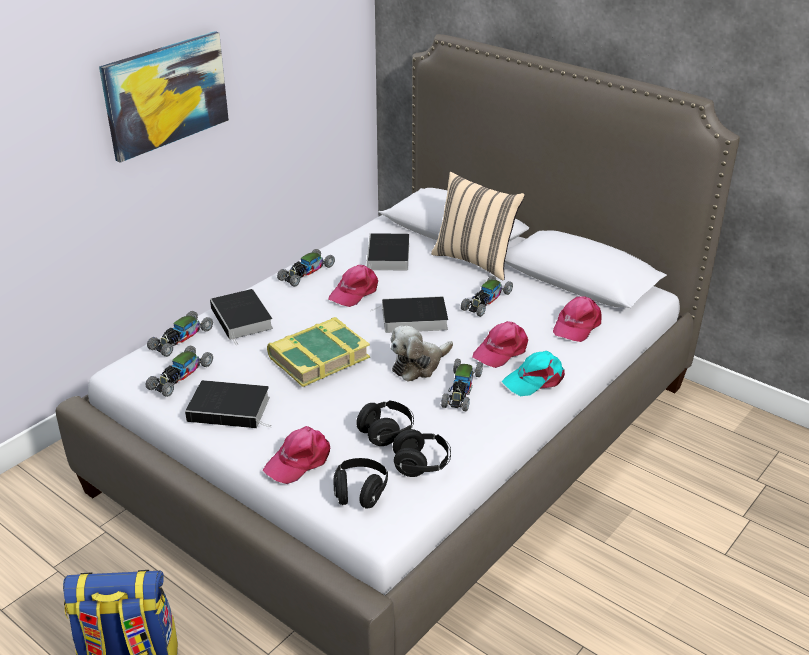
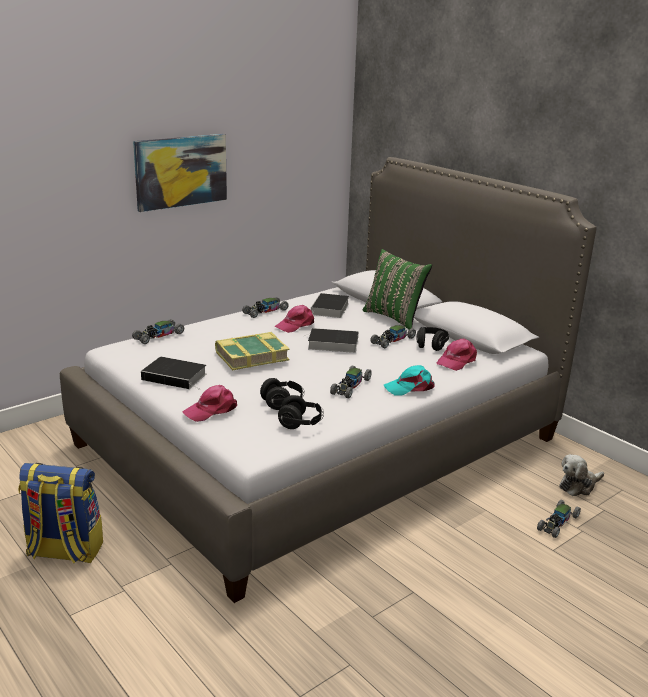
camera: 10 degrees right, 10 degrees down
toy car [146,346,213,397] -> toy car moved to [537,500,581,538]
book [210,289,273,345] -> none
black headphones [333,458,388,509] -> black headphones moved to [417,327,449,351]
plush toy [391,326,453,382] -> plush toy moved to [559,454,604,496]
beige pillow [431,172,525,280] -> green pillow [363,249,432,329]
pink cap [473,321,528,368] -> none

